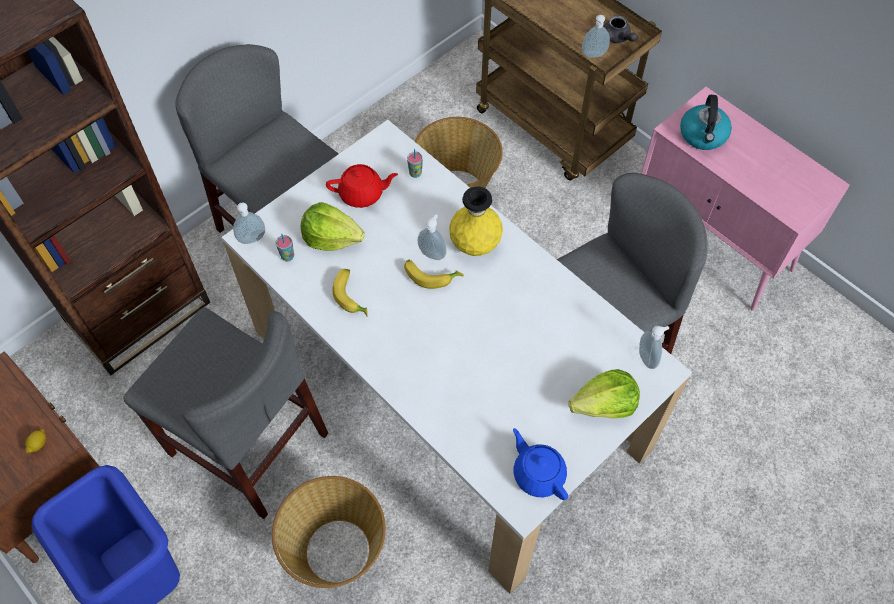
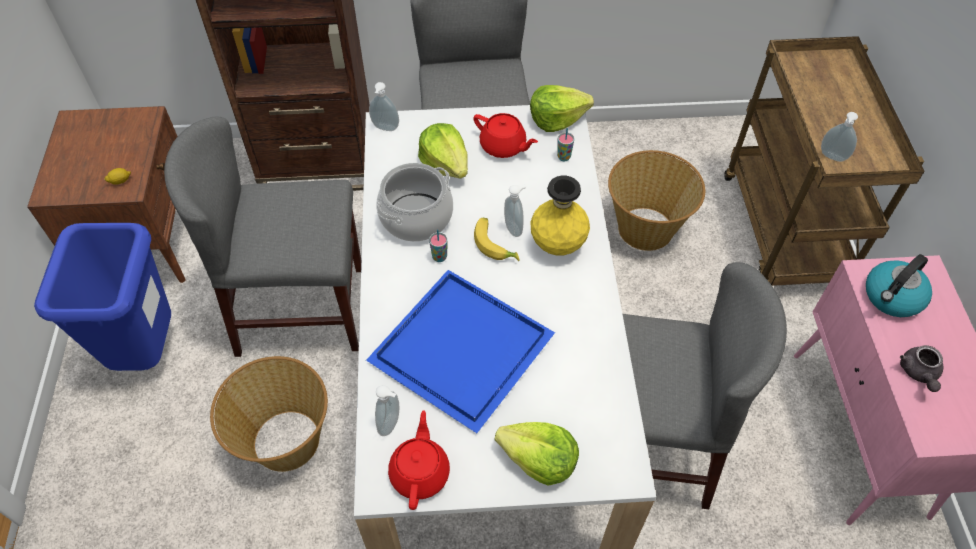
camera: 40 degrees right, 5 degrees down
grey chair [123,308,328,519] -> grey chair turned 105 degrees clockwise [164,116,361,357]
cup [276,234,294,261] -> cup moved to [429,229,448,262]
banana [333,269,368,316] -> cooking pot [377,163,453,242]
blue teapot [513,428,568,500] -> red teapot [388,410,450,510]
grey teapot [604,15,638,43] -> grey teapot moved to [900,345,943,392]
soap dispenser [639,326,669,369] -> soap dispenser moved to [375,385,399,436]
none -> blue tray [366,270,555,433]
none -> lettuce [530,85,594,132]

